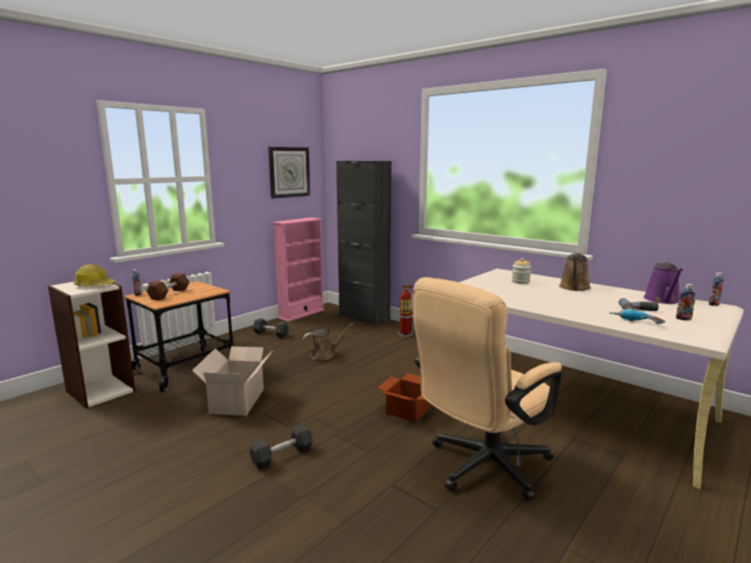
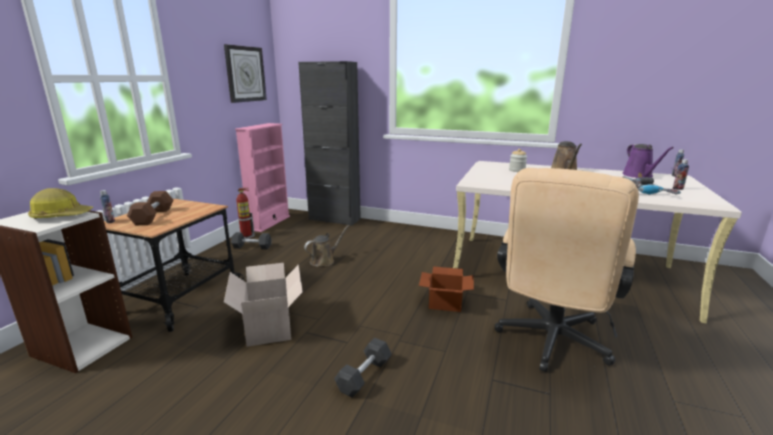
camera: 20 degrees left, 5 degrees up
fire extinguisher [397,285,413,338] -> fire extinguisher moved to [236,188,255,239]

